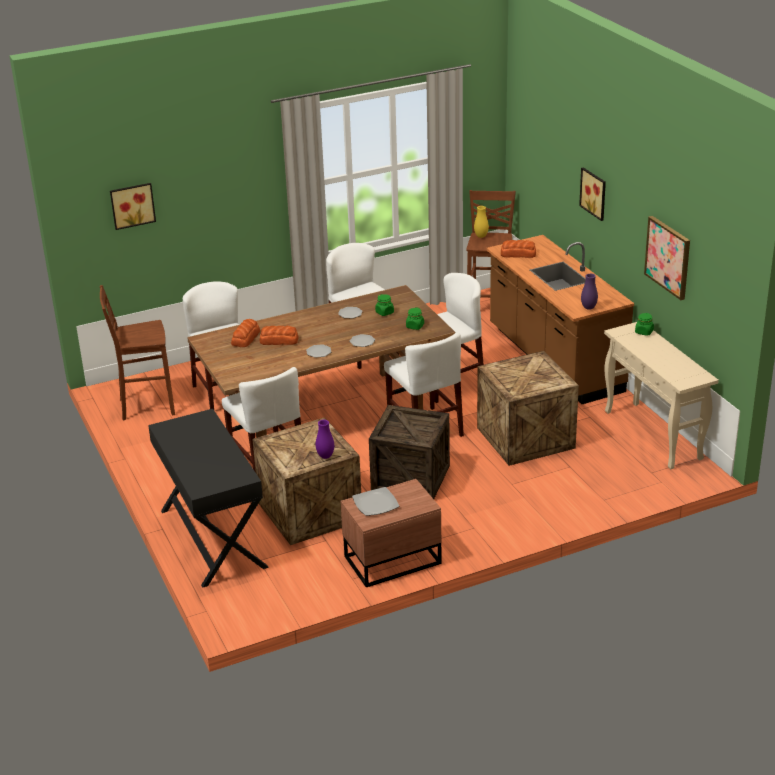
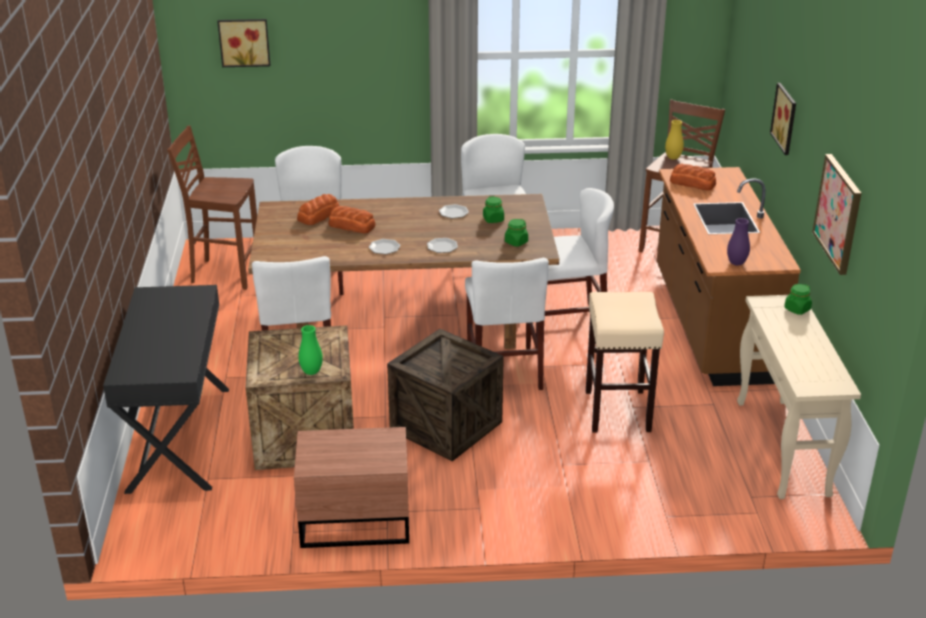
camera: 20 degrees right, 0 degrees up
purple vase [316,420,334,459] -> green vase [298,325,323,375]
plate [352,487,399,516] -> none
crate [477,351,579,466] -> beige stool [586,292,664,433]

